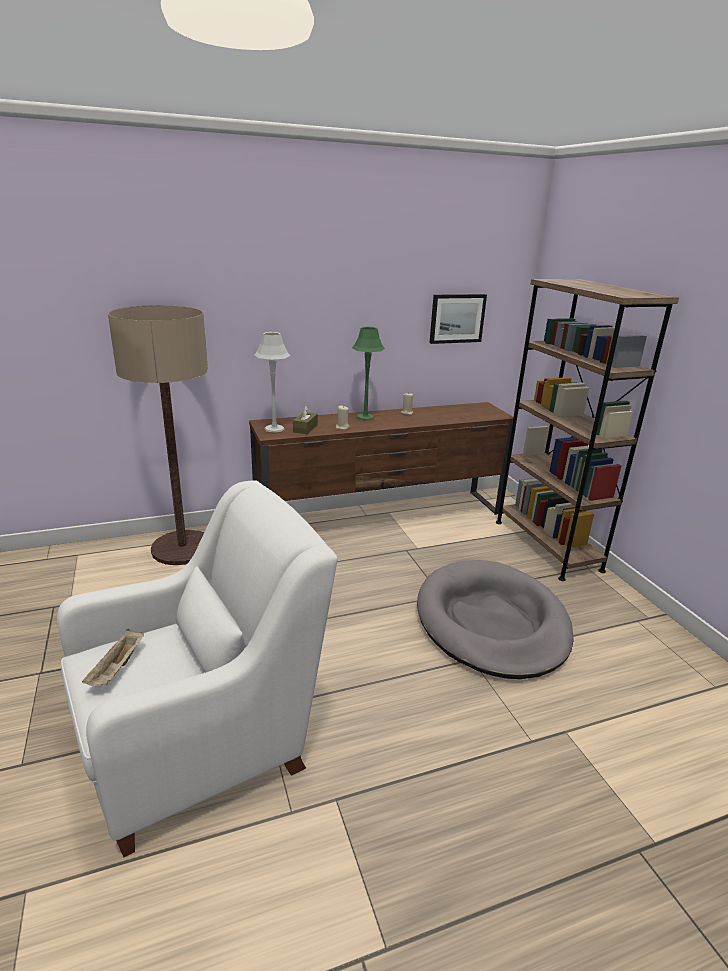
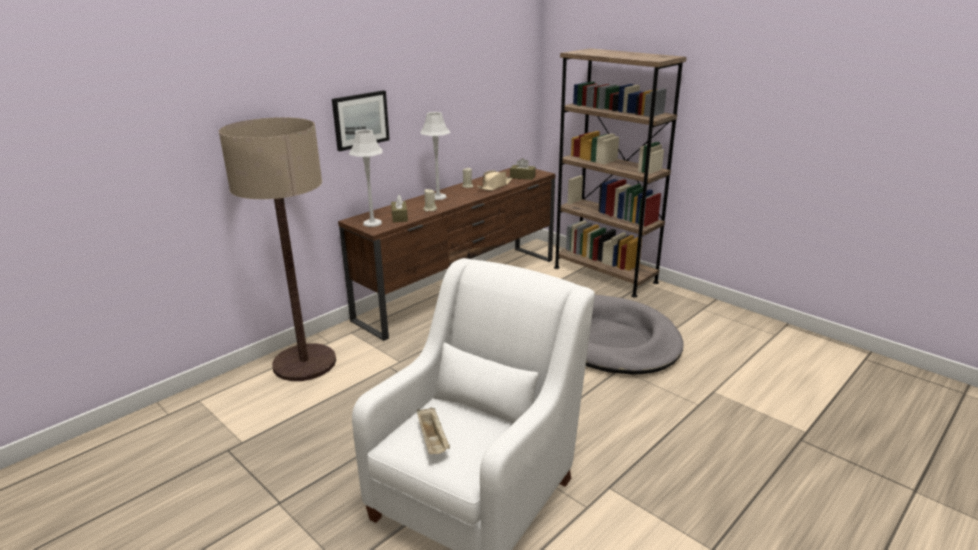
camera: 25 degrees left, 0 degrees up
green table lamp [352,326,385,421] -> grey table lamp [420,112,450,200]
picture [429,294,487,344] -> picture moved to [332,90,390,151]
none -> beige hat [477,170,512,191]
none -> brown tissue box [510,158,536,180]

